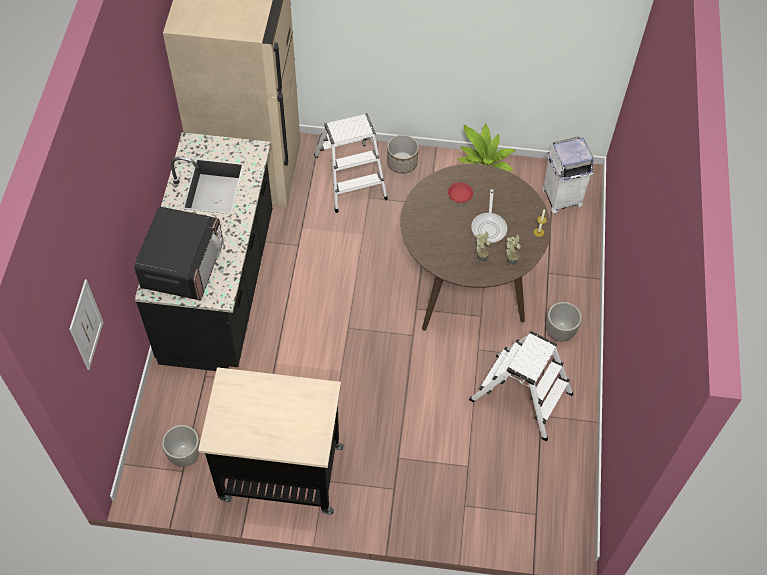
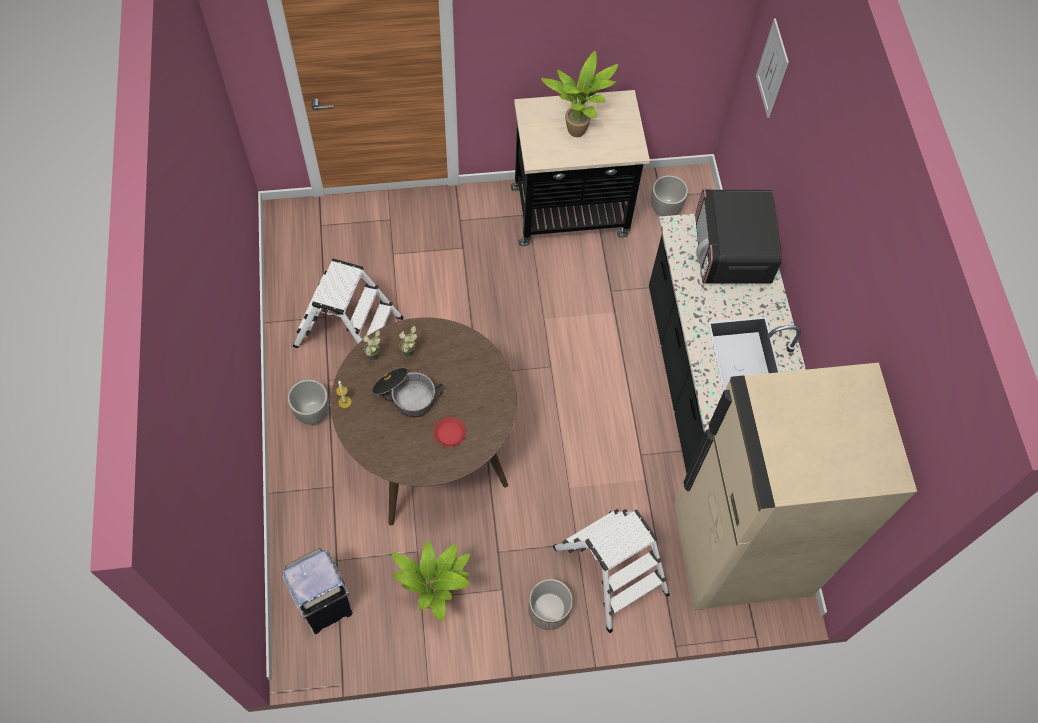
camera: 165 degrees right, 5 degrees up
frying pan [471,189,507,243] -> cooking pot [372,368,444,417]
none -> potted plant [541,51,618,137]

